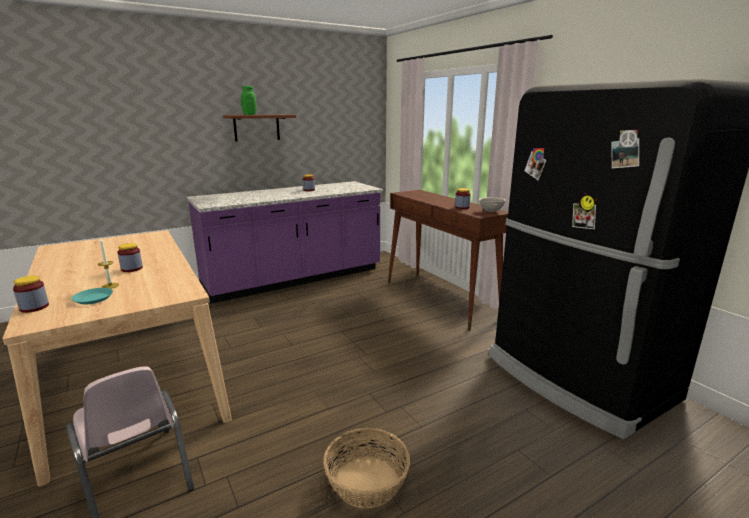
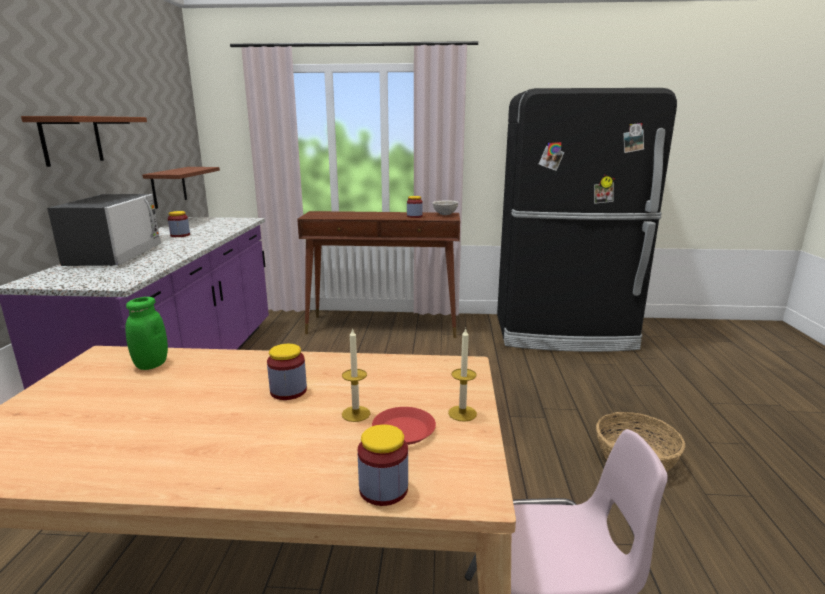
camera: 55 degrees left, 0 degrees up
turquoise plate [71,288,113,304] -> red plate [372,407,436,445]
green jar [241,86,257,115] -> green jar moved to [125,297,168,370]
none -> microwave [47,194,161,266]
none -> brown shelf [142,167,220,209]
none -> candle [448,328,477,422]

